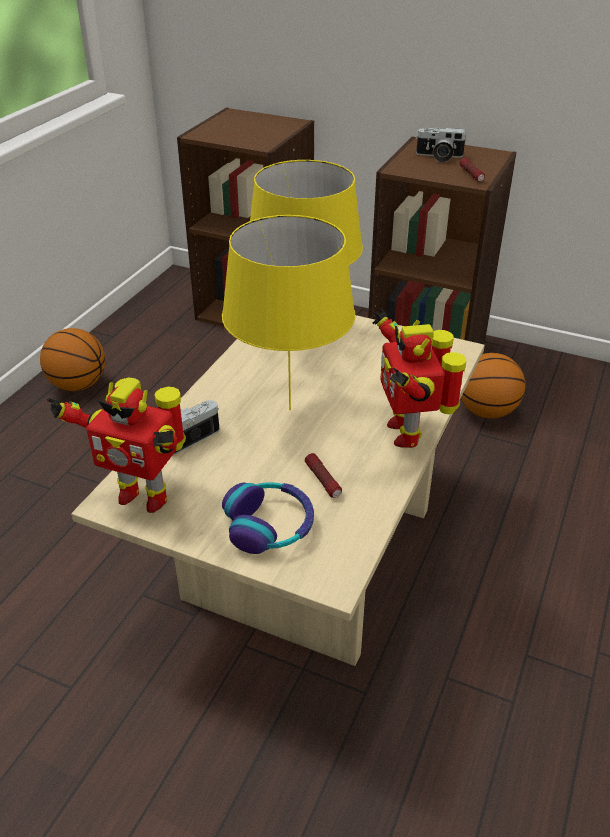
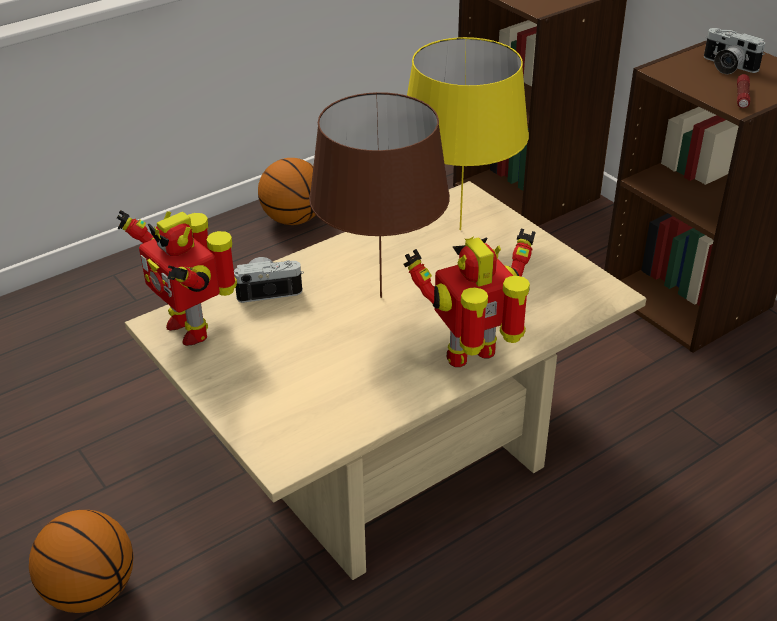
camera: 30 degrees right, 0 degrees up
yellow table lamp [222,215,355,410] -> brown table lamp [309,92,450,298]
headphones [222,482,314,554] -> none
flashlight [305,453,342,498] -> none
toy robot [373,308,466,448] -> toy robot turned 45 degrees clockwise [404,228,536,367]
basketball [461,353,525,419] -> basketball moved to [29,510,134,613]

